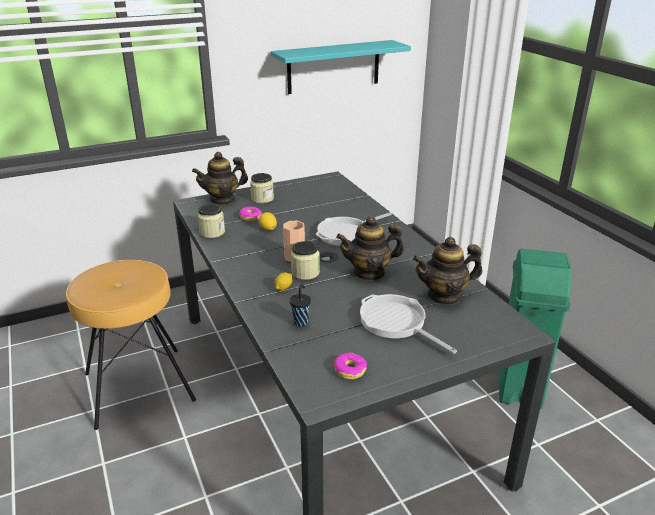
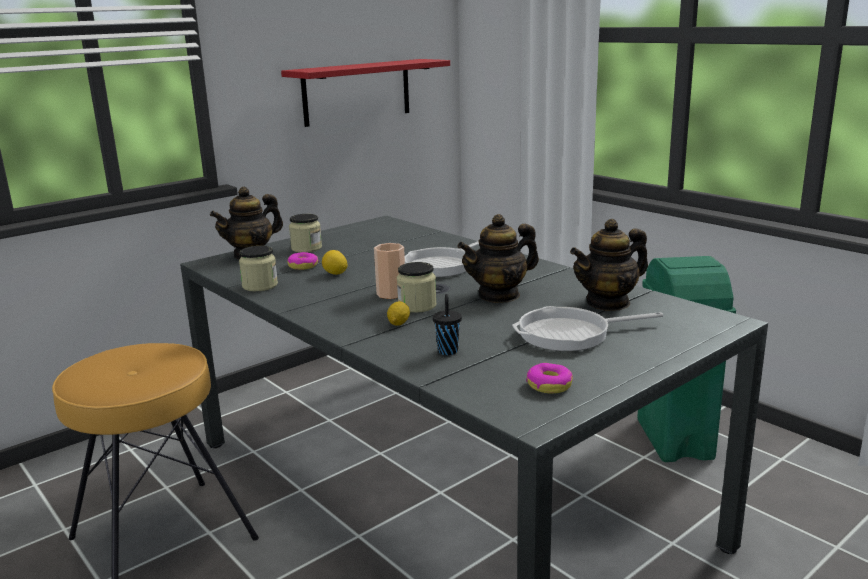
camera: 15 degrees left, 10 degrees down
turquoise shelf [271,40,411,94] -> red shelf [281,59,450,127]
frying pan [360,294,457,354] -> frying pan turned 45 degrees counterclockwise [512,306,663,351]

